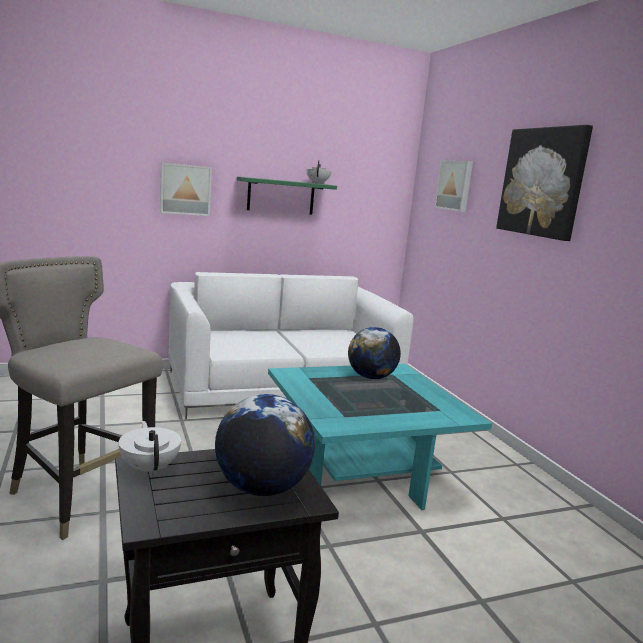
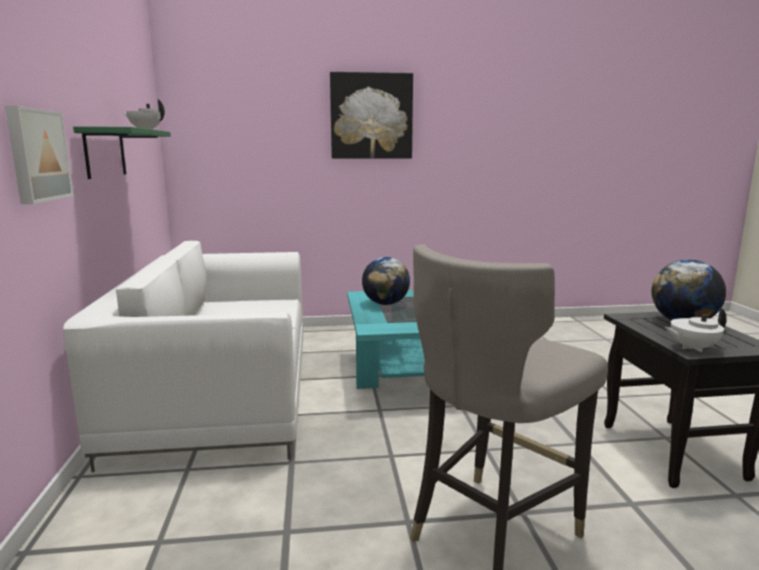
camera: 75 degrees left, 0 degrees up
picture [434,161,473,212] -> none

